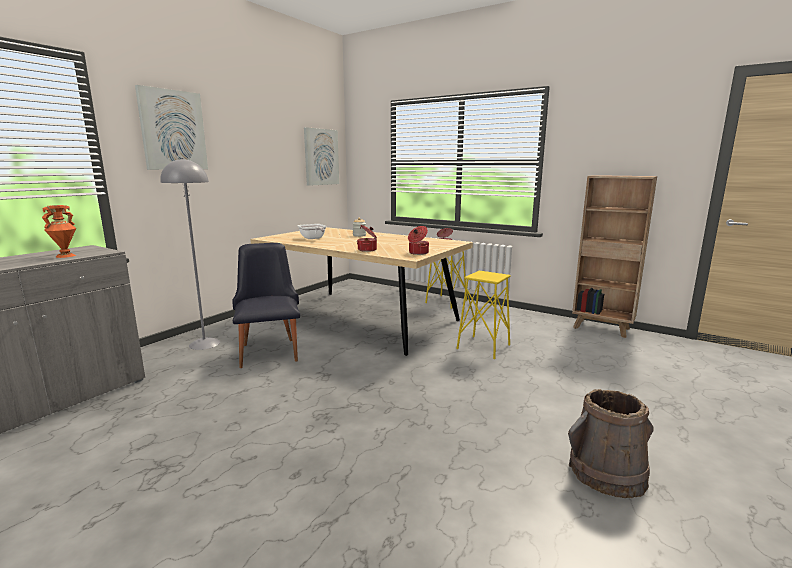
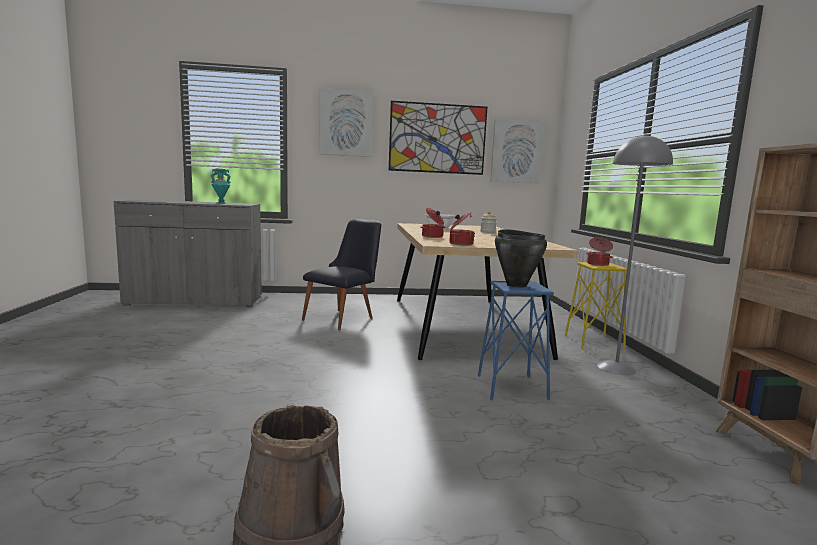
camera: 50 degrees right, 5 degrees down
orange vase [42,205,76,258] -> turquoise vase [211,169,231,204]
grey floor lamp [160,158,220,350] -> grey floor lamp moved to [597,134,673,375]
yellow stool [456,271,511,359] -> blue stool [478,281,554,400]
none -> picture [389,101,487,175]
none -> black cooking pot [495,229,547,287]

